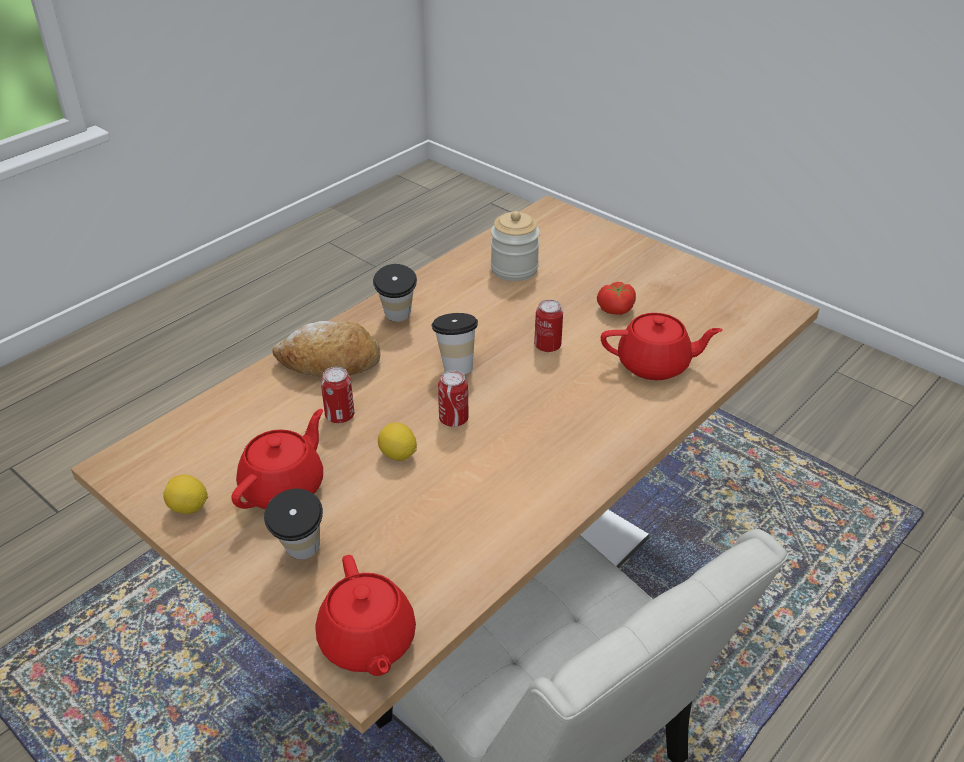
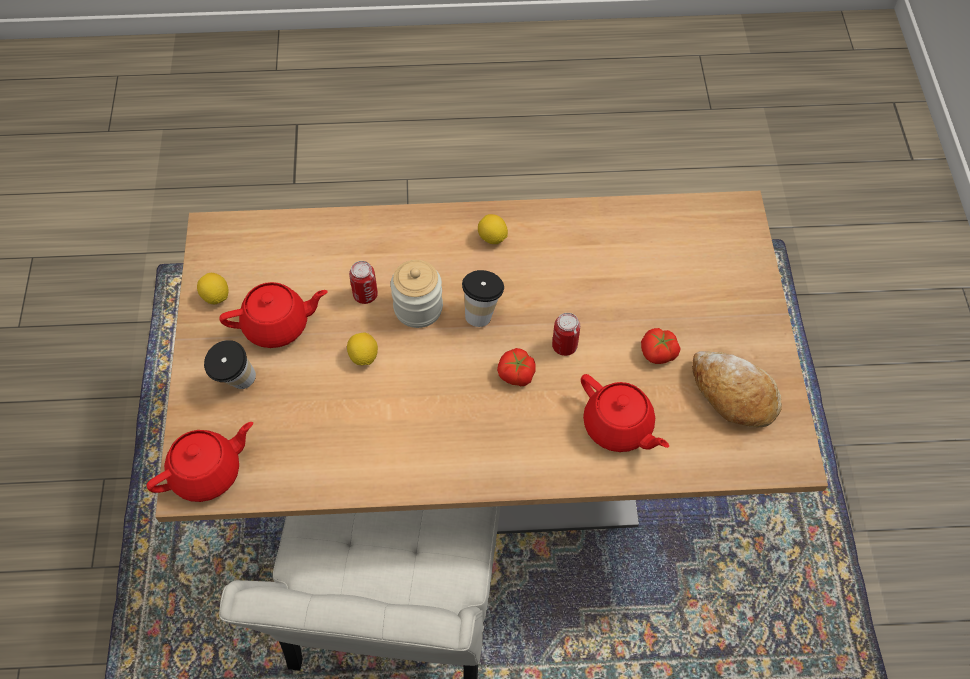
camera: 45 degrees right, 20 degrees up
bread [272,321,380,377] -> bread moved to [692,351,782,427]
red teapot [315,555,416,676] -> red teapot turned 150 degrees counterclockwise [147,422,253,502]
cup [373,264,417,322] -> lemon [478,214,508,244]
can [438,370,469,427] -> none
jar [491,211,540,281] -> jar moved to [391,260,443,328]
none -> tomato [497,348,536,386]

